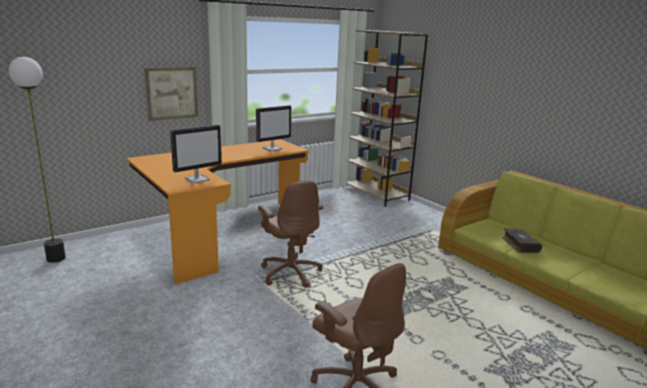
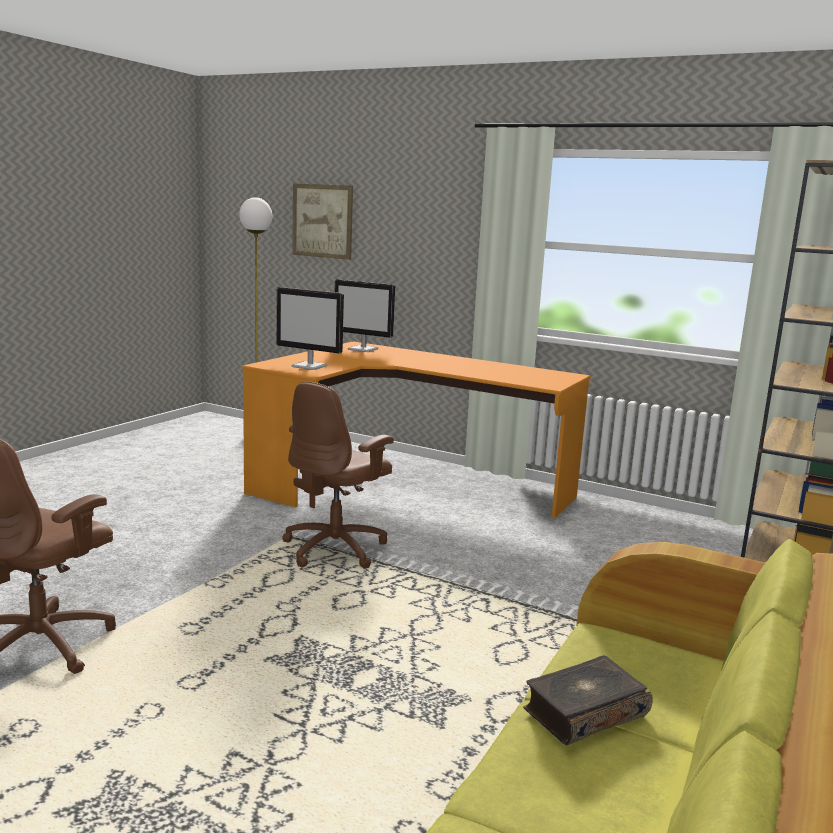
camera: 65 degrees right, 5 degrees down
picture [144,67,198,121] -> picture moved to [292,183,353,260]
monitor [256,105,291,151] -> monitor moved to [335,279,395,352]

